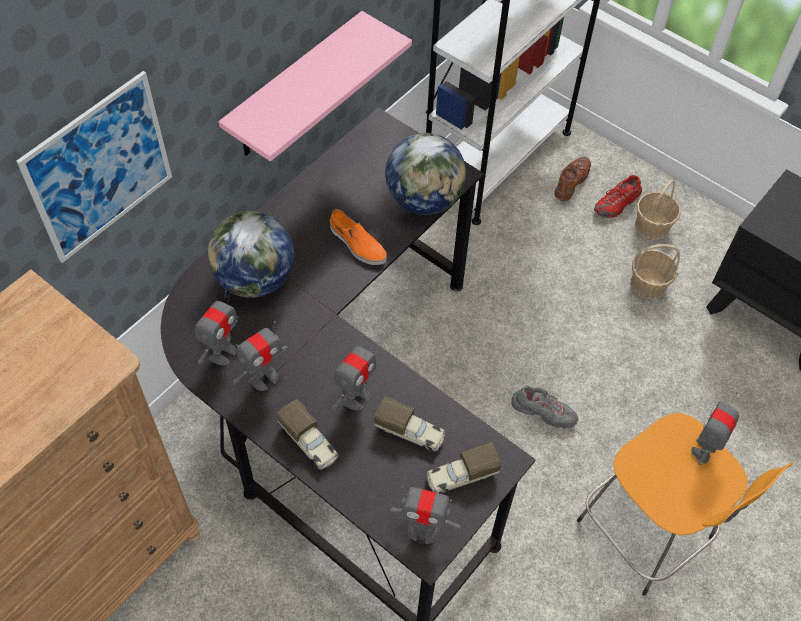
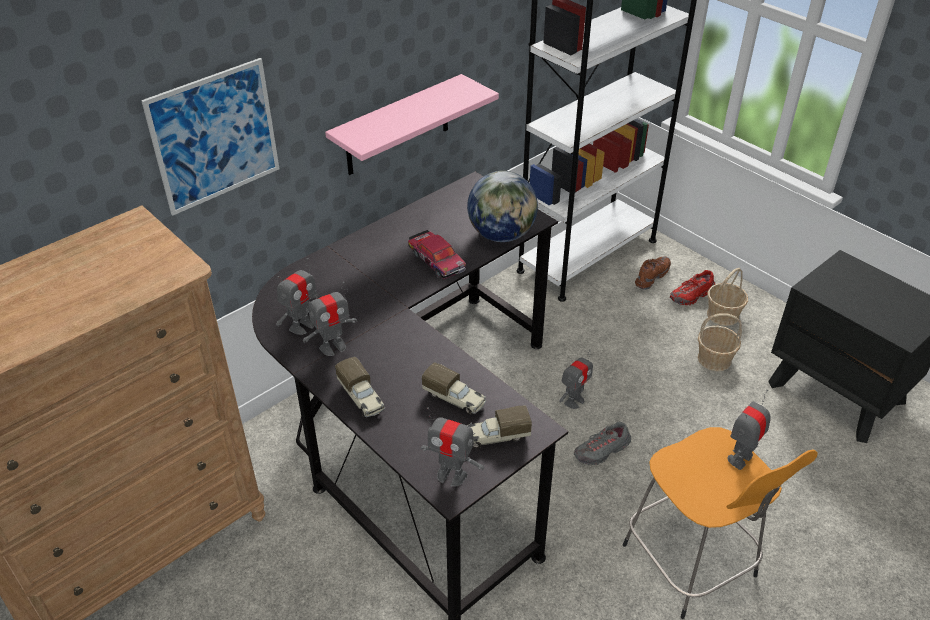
camera: 10 degrees right, 15 degrees down
globe [208,211,294,298] -> none
orange shoe [330,209,387,265] -> toy car [408,230,466,279]
toy robot [333,337,376,410] -> toy robot moved to [559,349,593,409]
grey shoe [511,386,579,429] -> grey shoe turned 120 degrees clockwise [574,422,631,465]

